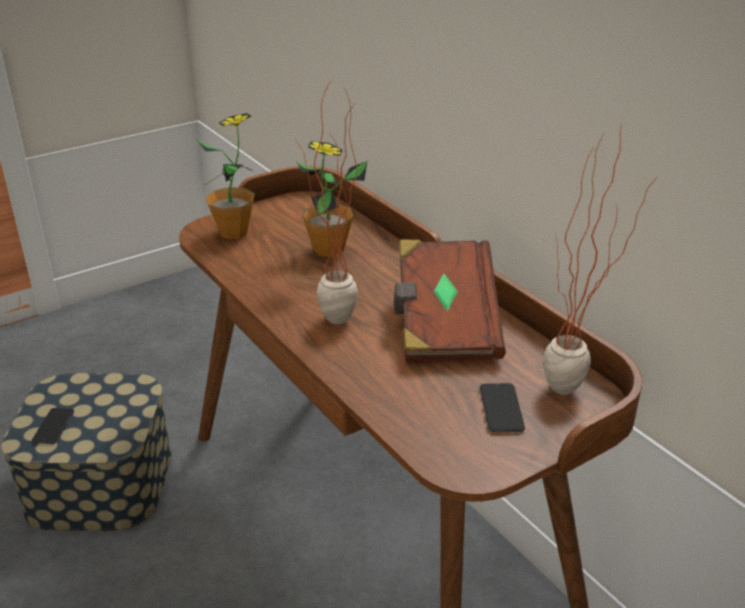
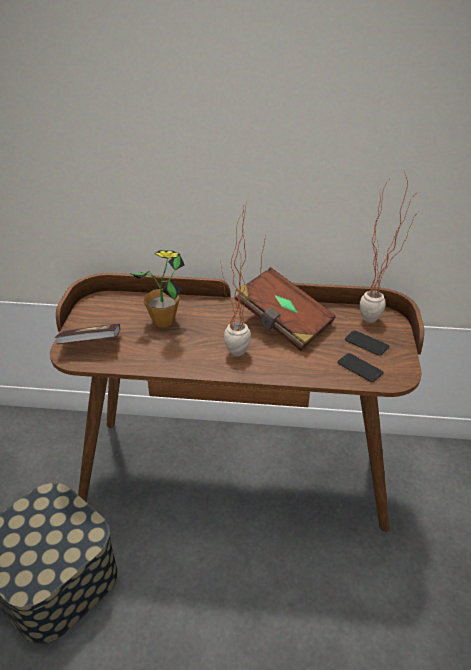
camera: 50 degrees left, 5 degrees up
phone [32,408,74,444] -> phone moved to [337,353,383,382]
potted plant [196,113,255,239] -> book [55,324,121,344]

